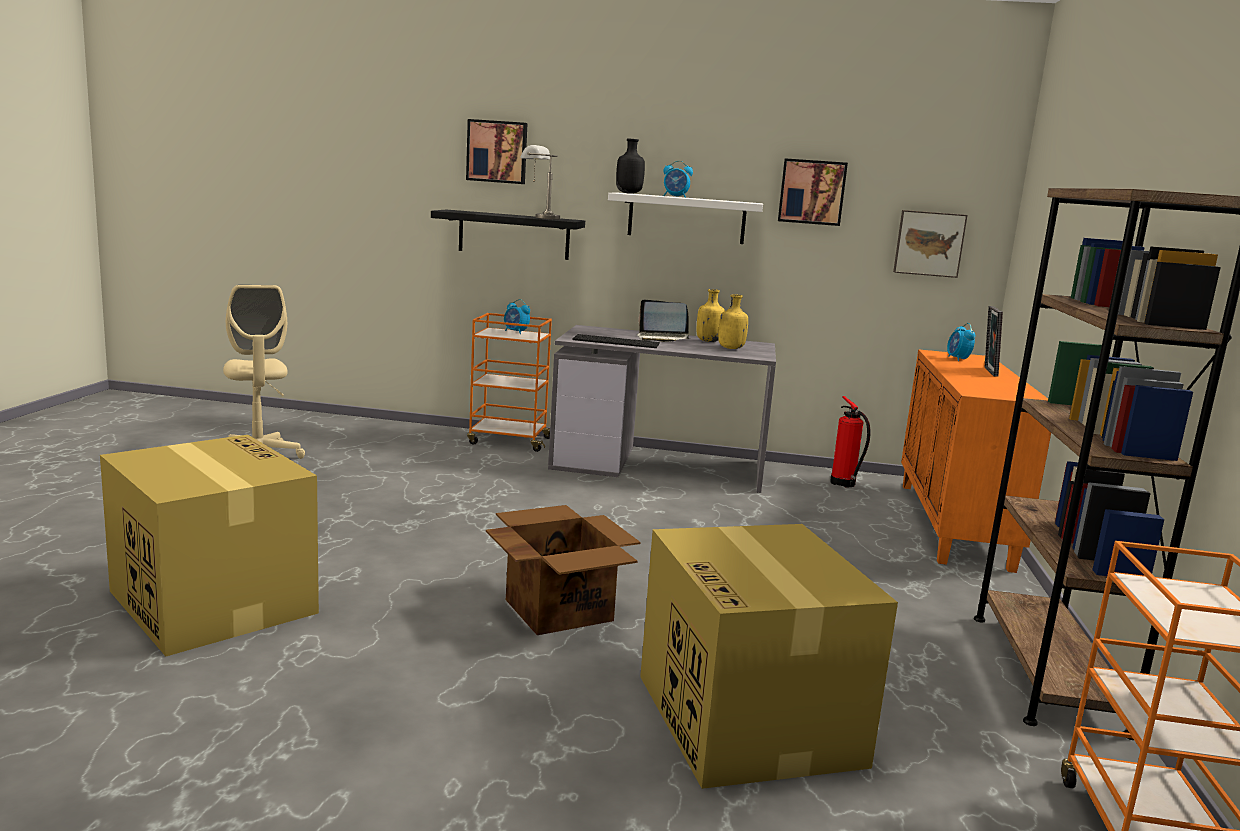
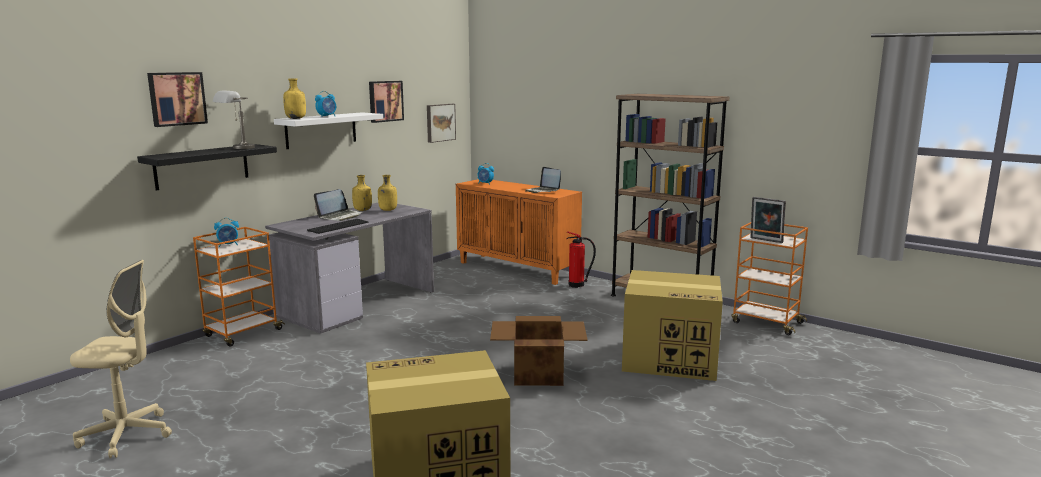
camera: 60 degrees left, 0 degrees up
black bottle [616,139,645,194] -> yellow bottle [283,78,306,119]
fire extinguisher [830,396,871,487] -> fire extinguisher moved to [567,231,596,288]
picture frame [985,306,1003,377] -> picture frame moved to [750,197,786,243]
none -> laptop [525,167,561,193]

